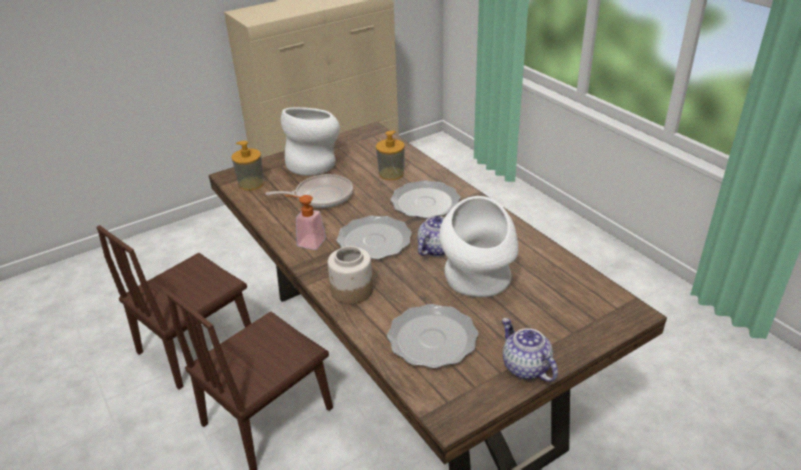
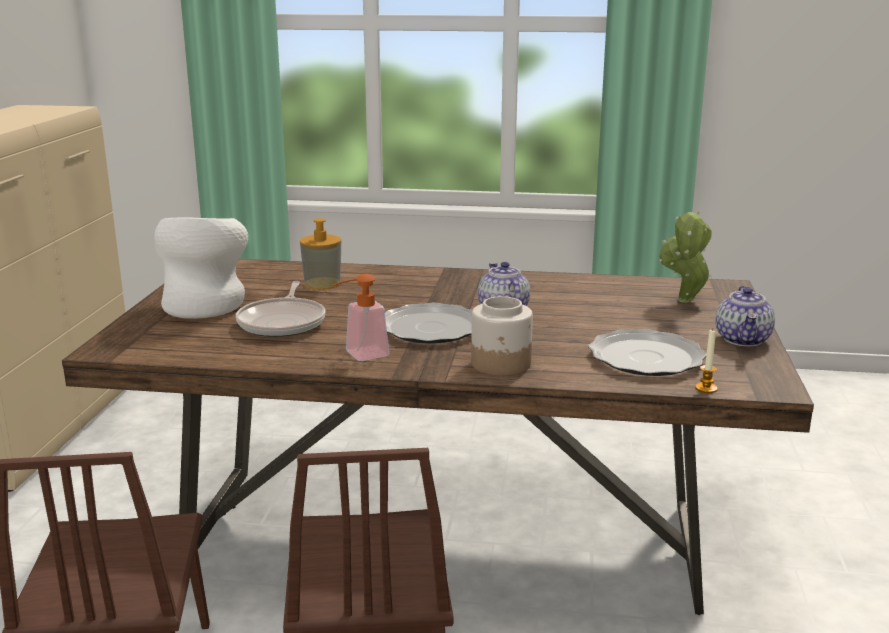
camera: 50 degrees left, 15 degrees down
soap dispenser [231,141,264,190] -> none
frying pan [266,174,353,208] -> frying pan turned 150 degrees clockwise [236,281,326,337]
plate [390,180,461,218] -> none
white vase [440,196,519,297] -> none
teapot [502,318,558,382] -> teapot turned 90 degrees counterclockwise [716,286,775,346]
none -> potted plant [659,211,712,303]
none -> candle [695,329,718,393]

